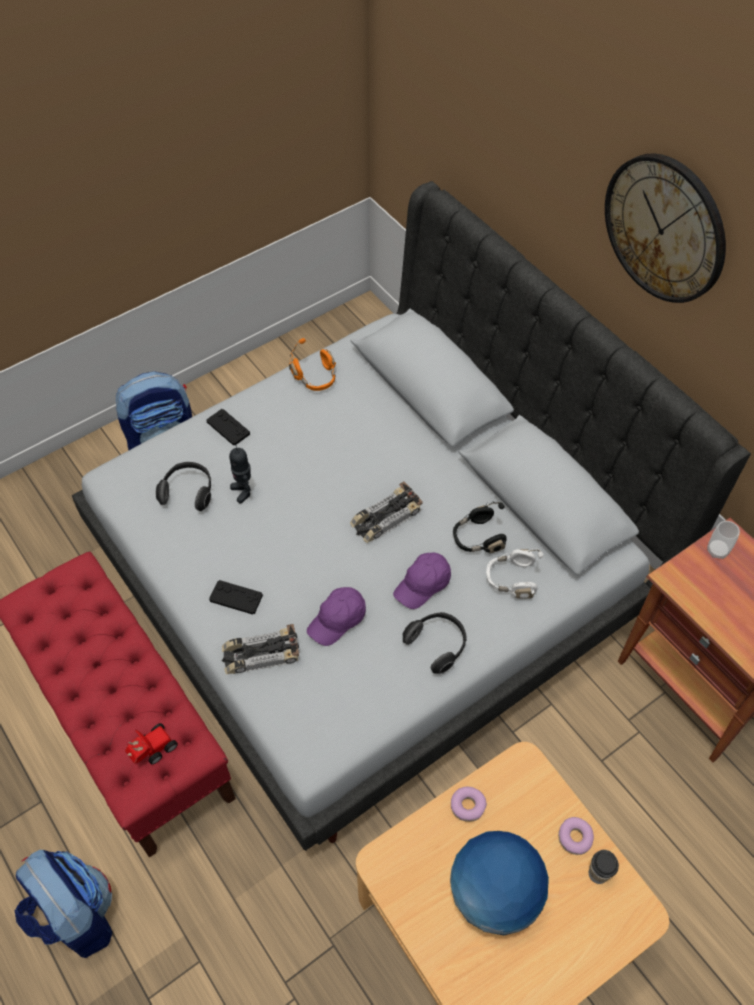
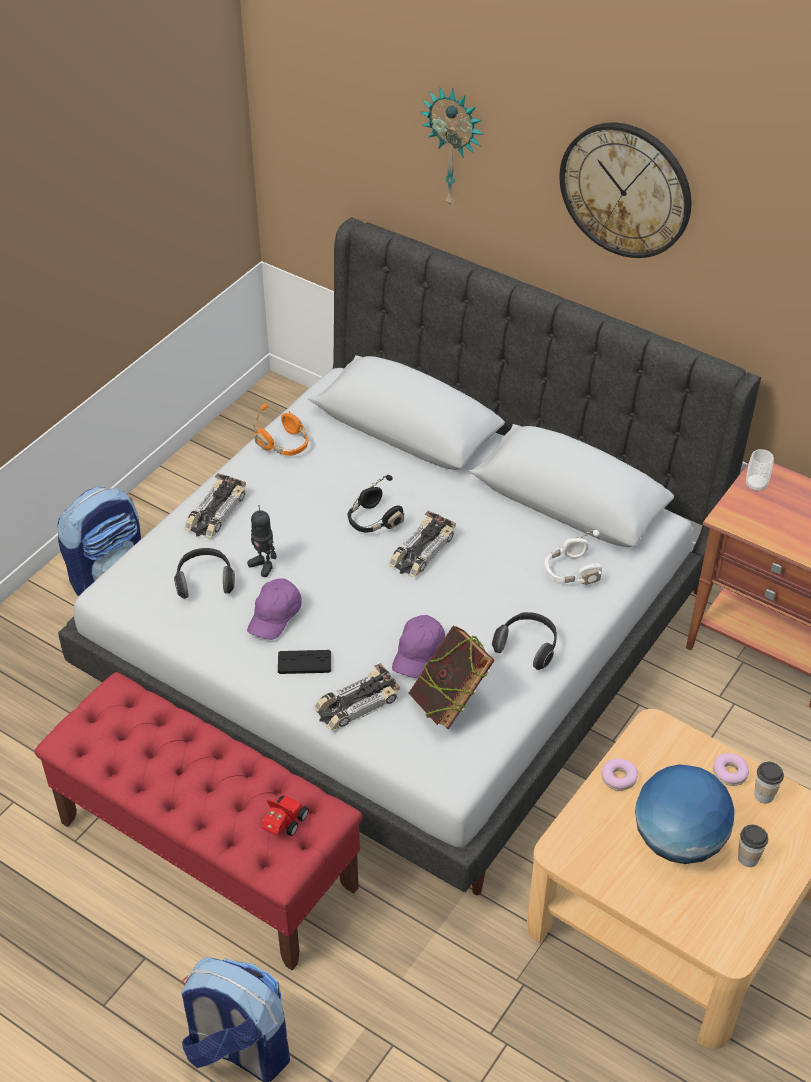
camera: 20 degrees left, 10 degrees down
black game controller [207,409,250,446] -> toy car [184,473,246,539]
purple cap [393,553,451,609] -> purple cap moved to [247,578,301,640]
black headphones [453,502,507,553] -> black headphones moved to [347,475,404,533]
none -> book [409,625,495,729]
none -> wall clock [420,86,484,208]
none -> cup [738,825,768,867]

